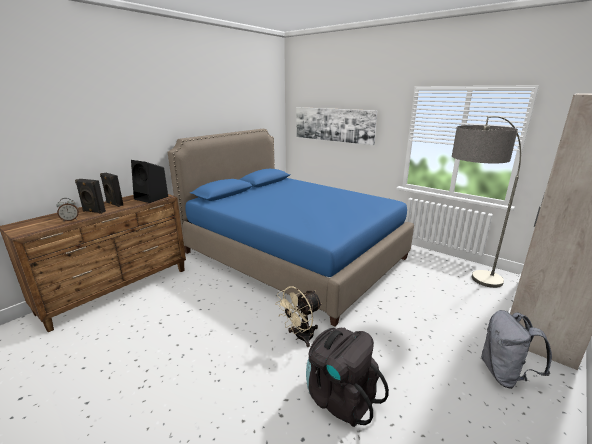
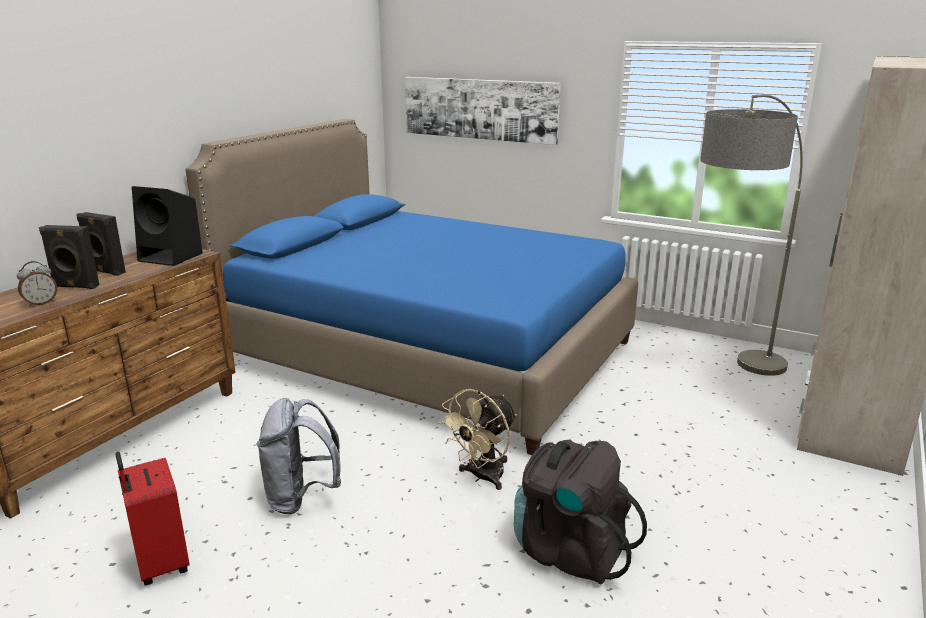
camera: 10 degrees left, 0 degrees up
grey backpack [481,310,552,389] -> grey backpack moved to [257,398,341,515]
none -> red suitcase [115,452,189,586]

